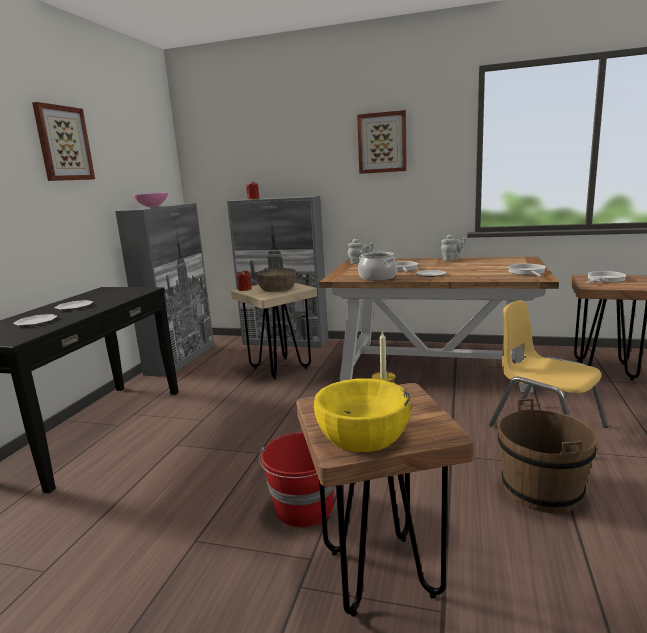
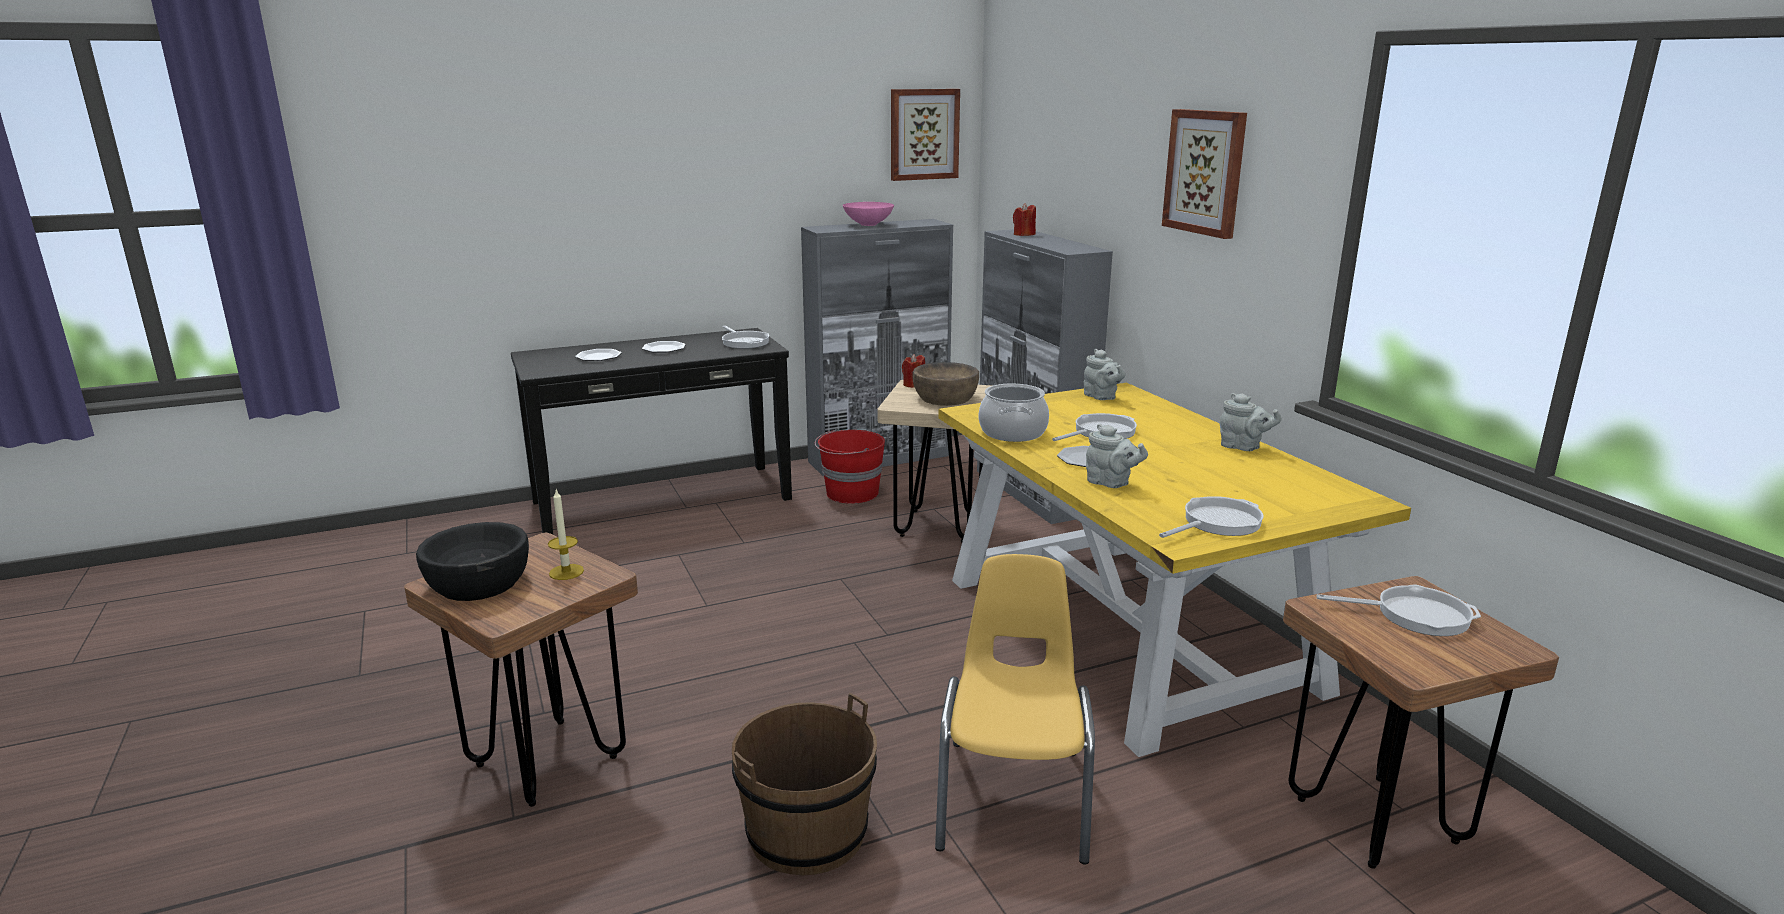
camera: 50 degrees right, 5 degrees up
picture [32,102,95,181] -> picture moved to [891,89,960,181]
red bucket [259,432,335,527] -> red bucket moved to [815,429,885,504]
yellow bowl [314,378,411,452] -> black bowl [416,522,529,601]
brown dining table [319,257,559,393] -> yellow dining table [938,383,1411,757]
none -> frying pan [722,325,769,349]
none -> grey teapot [1086,424,1148,488]

